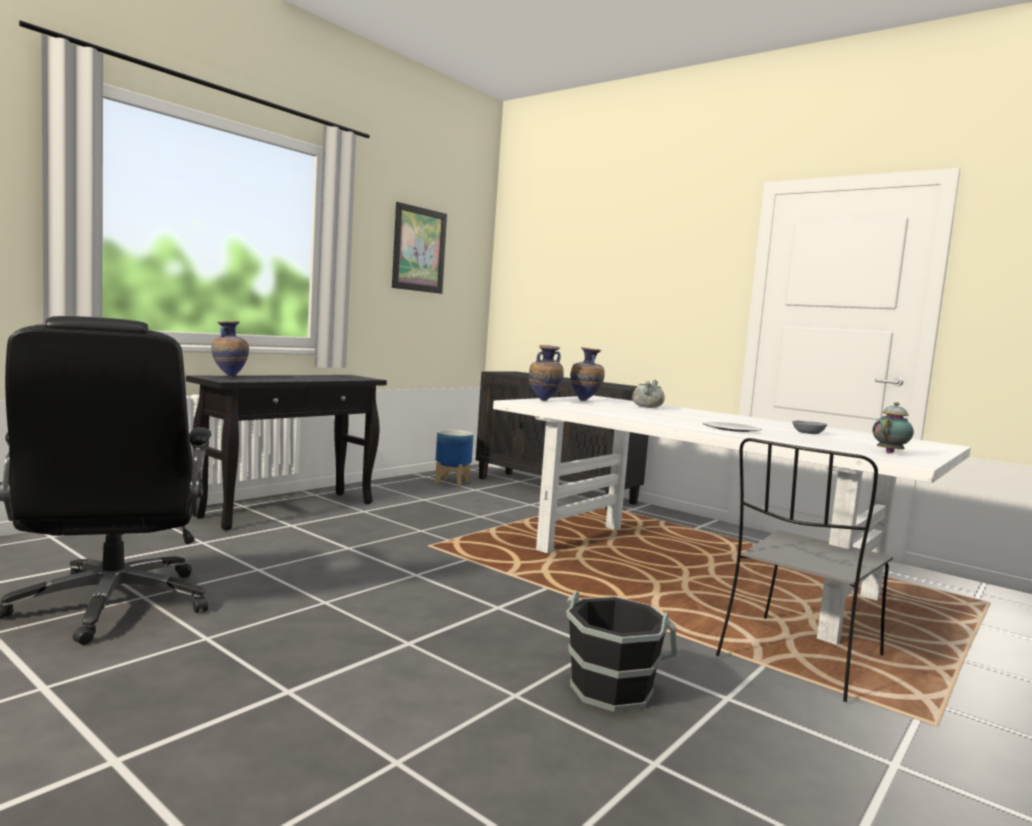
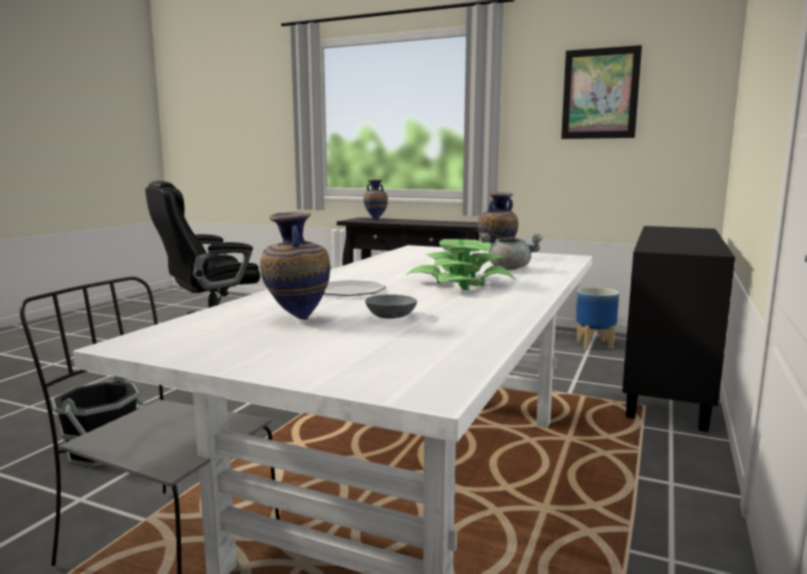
camera: 75 degrees right, 5 degrees up
vase [529,345,564,401] -> vase moved to [260,212,330,320]
teapot [872,402,914,453] -> none
none -> potted plant [406,239,515,290]

